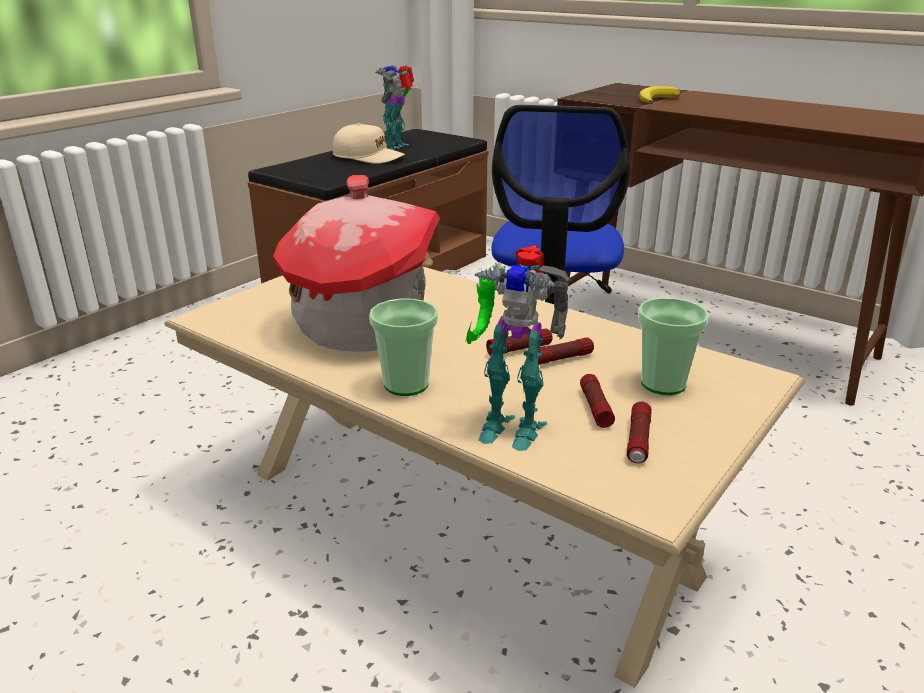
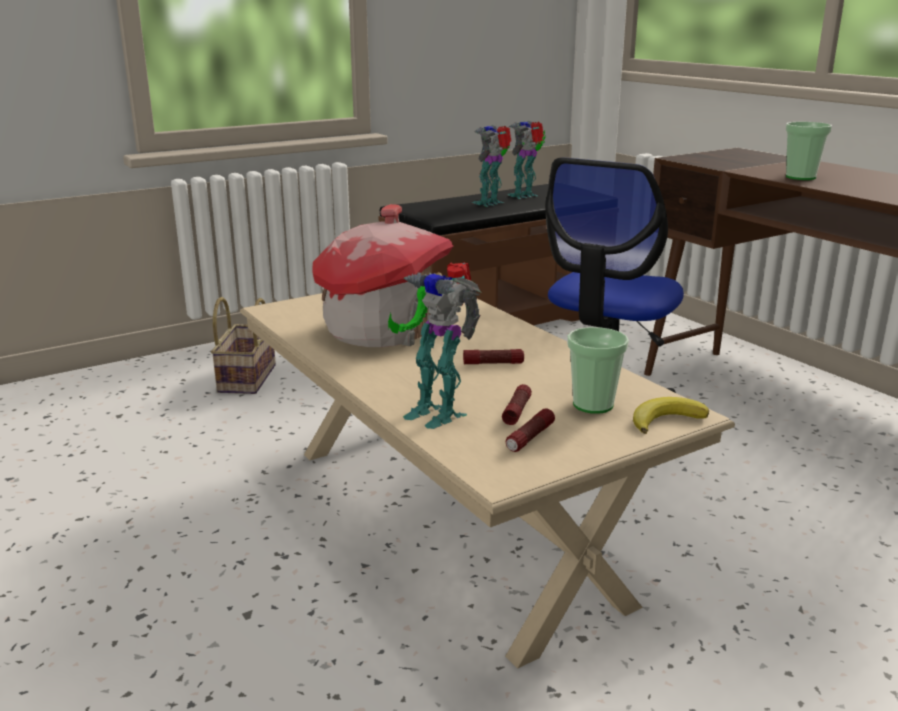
camera: 20 degrees right, 5 degrees down
beige cap [333,123,405,164] -> toy robot [472,125,512,207]
cup [369,298,438,396] -> cup moved to [786,122,832,180]
flashlight [538,337,594,365] -> none
banana [639,86,680,104] -> banana moved to [633,397,709,434]
none -> basket [211,297,276,394]

